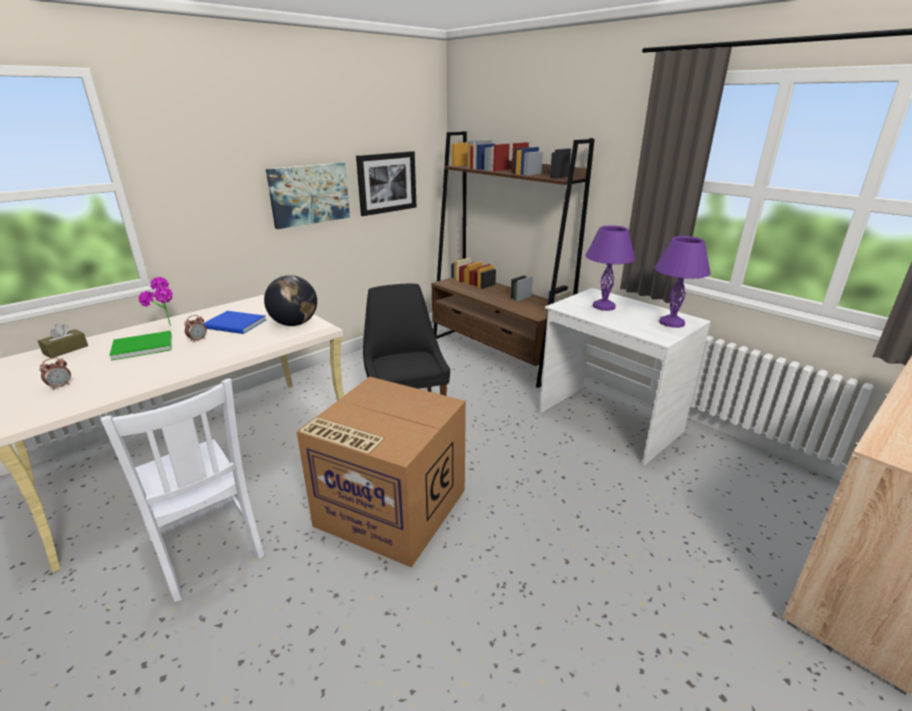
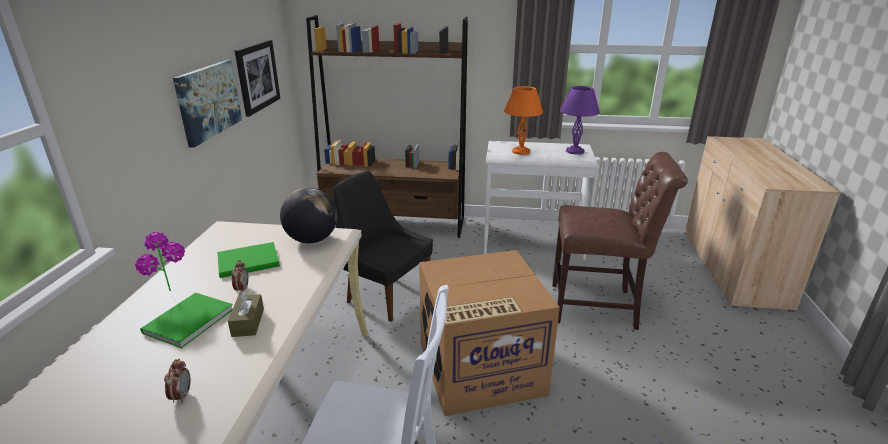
camera: 40 degrees left, 0 degrees up
brown tissue box [38,323,88,358] -> brown tissue box moved to [228,290,264,337]
blue book [203,311,266,334] -> green book [217,242,280,278]
purple table lamp [585,225,635,311] -> orange table lamp [504,86,543,155]
none -> brown chair [552,152,688,330]

